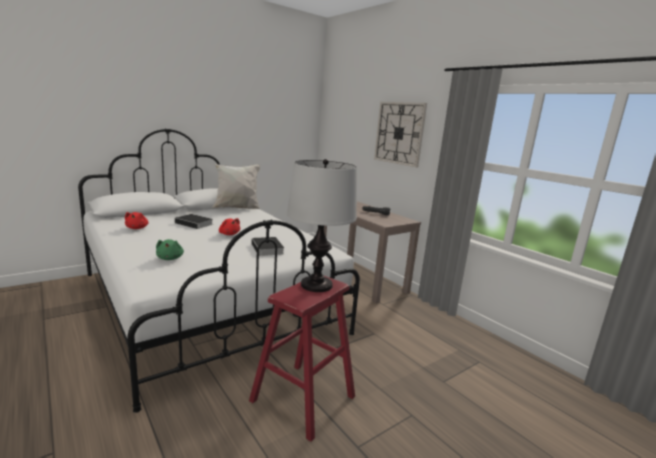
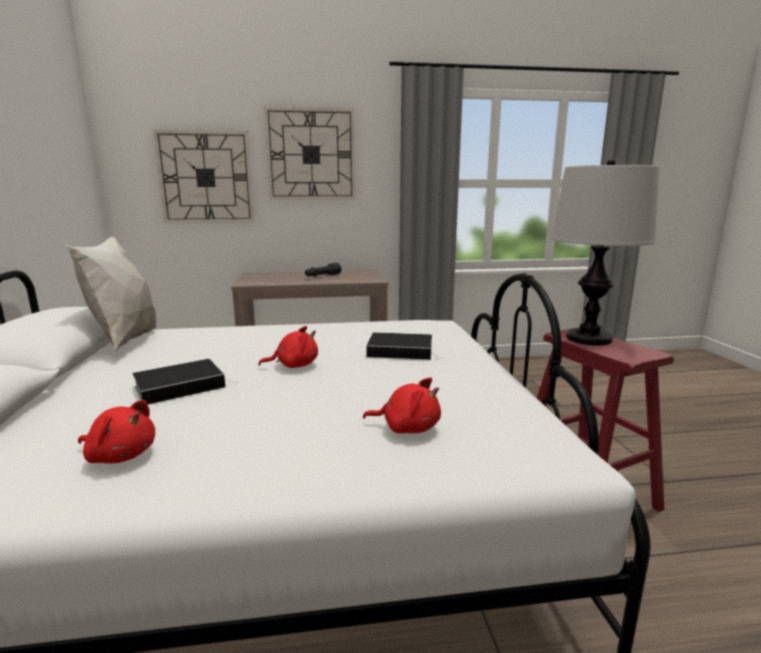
camera: 60 degrees left, 0 degrees up
green plush toy [156,239,184,260] -> red plush toy [363,377,441,433]
none -> wall clock [153,130,254,223]

